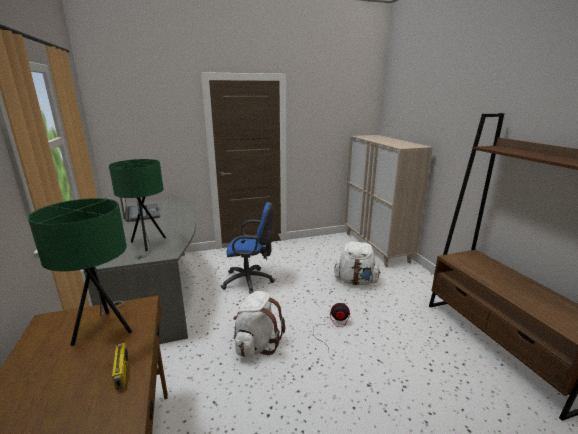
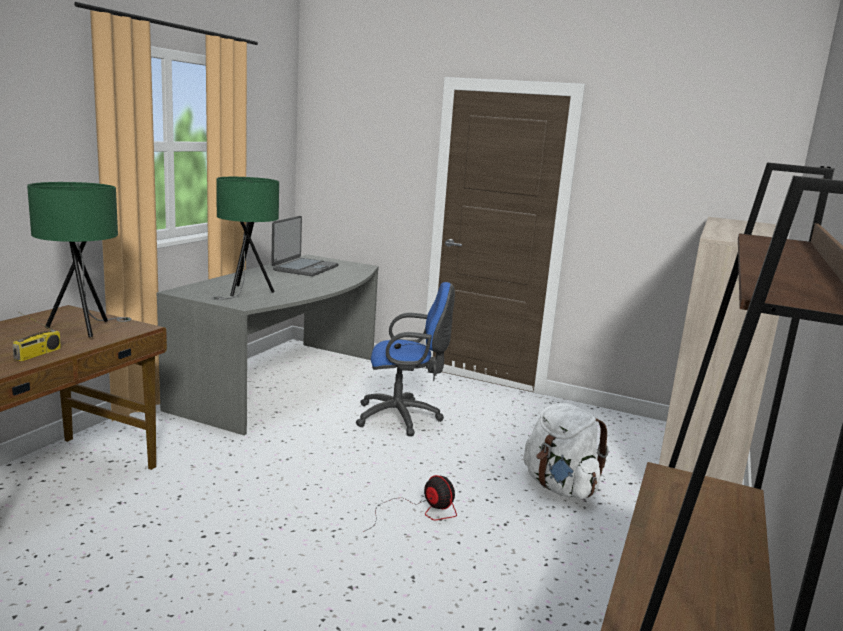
camera: 40 degrees right, 5 degrees down
blue office chair [221,202,275,294] -> blue office chair turned 45 degrees counterclockwise [356,282,455,436]
white backpack [233,291,285,357] -> none

